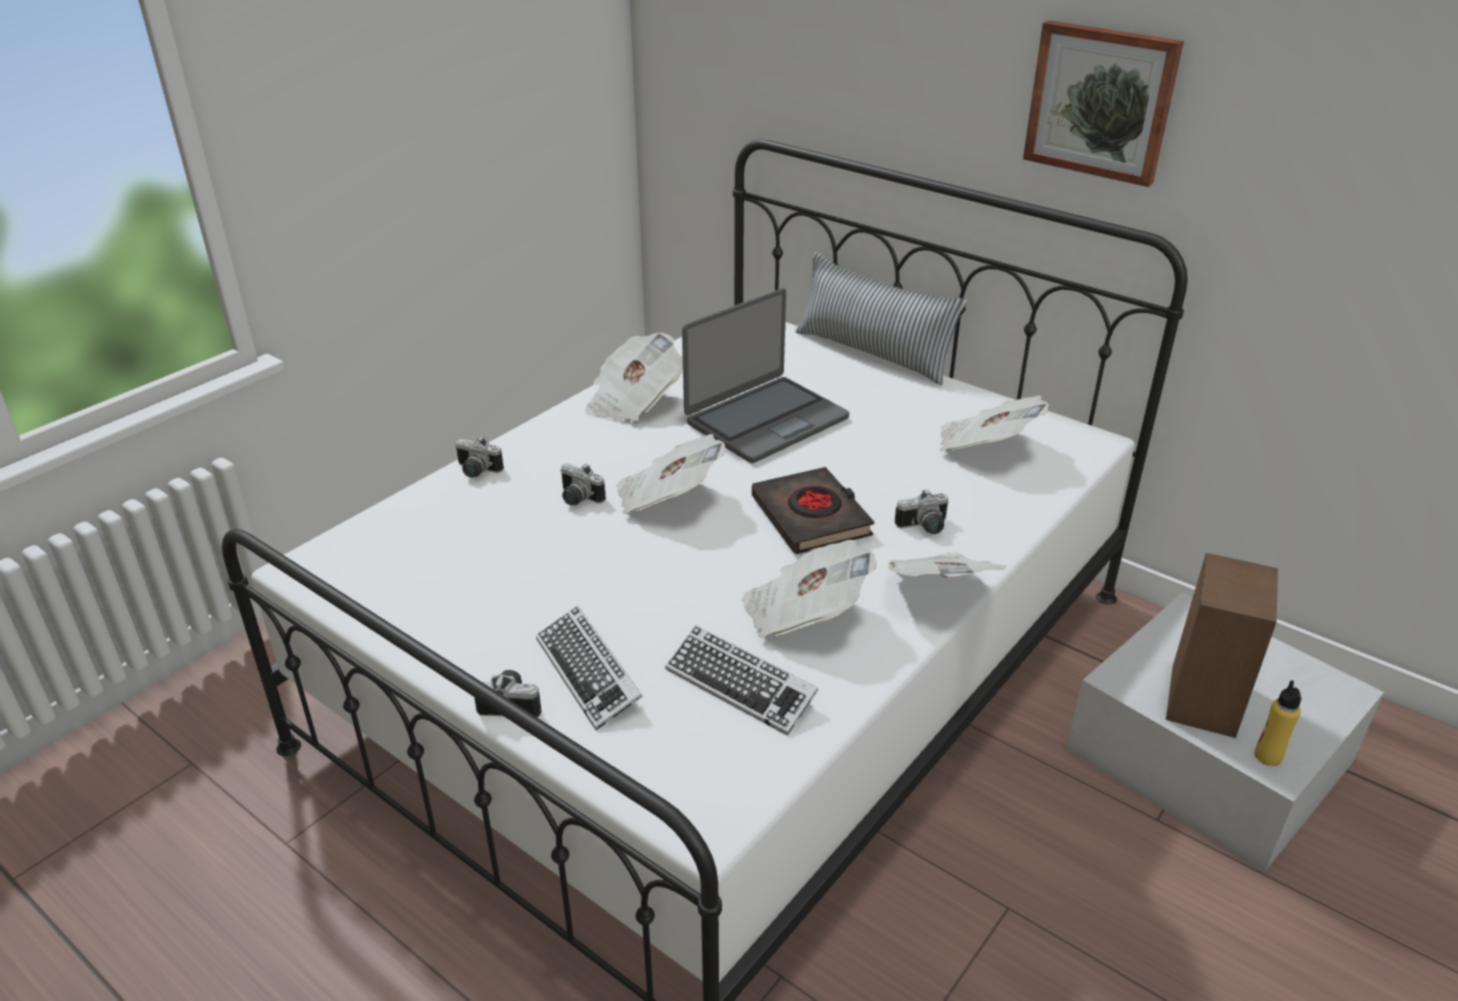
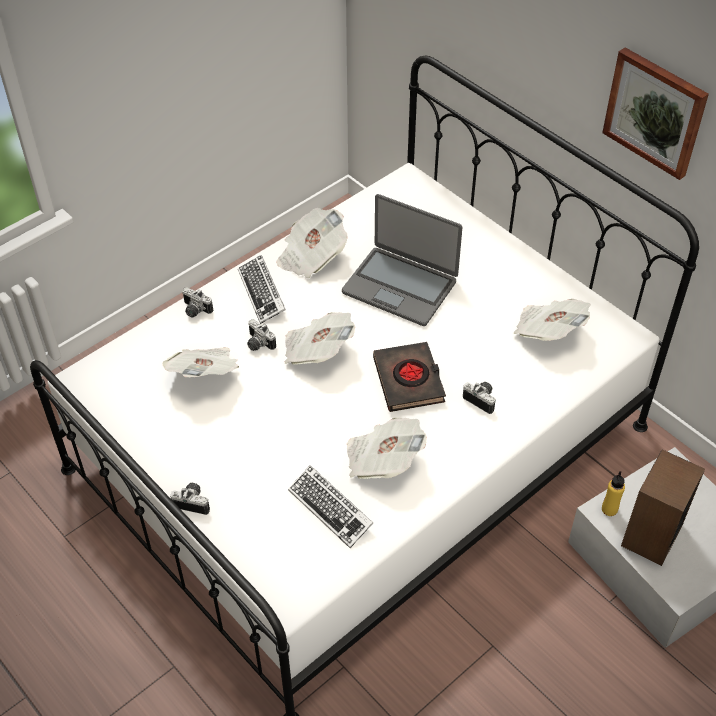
camera: 10 degrees right, 15 degrees up
keyboard [536,606,643,730] -> keyboard moved to [238,255,286,324]
laptop [682,288,849,463] -> laptop turned 60 degrees clockwise [342,194,462,326]
pillow [795,252,967,385] -> none
newspaper [888,553,1007,578] -> newspaper moved to [162,347,239,377]
camera [895,489,948,534] -> camera turned 135 degrees counterclockwise [463,382,496,414]
yellow bottle [1254,680,1301,766] -> yellow bottle moved to [602,471,625,516]

